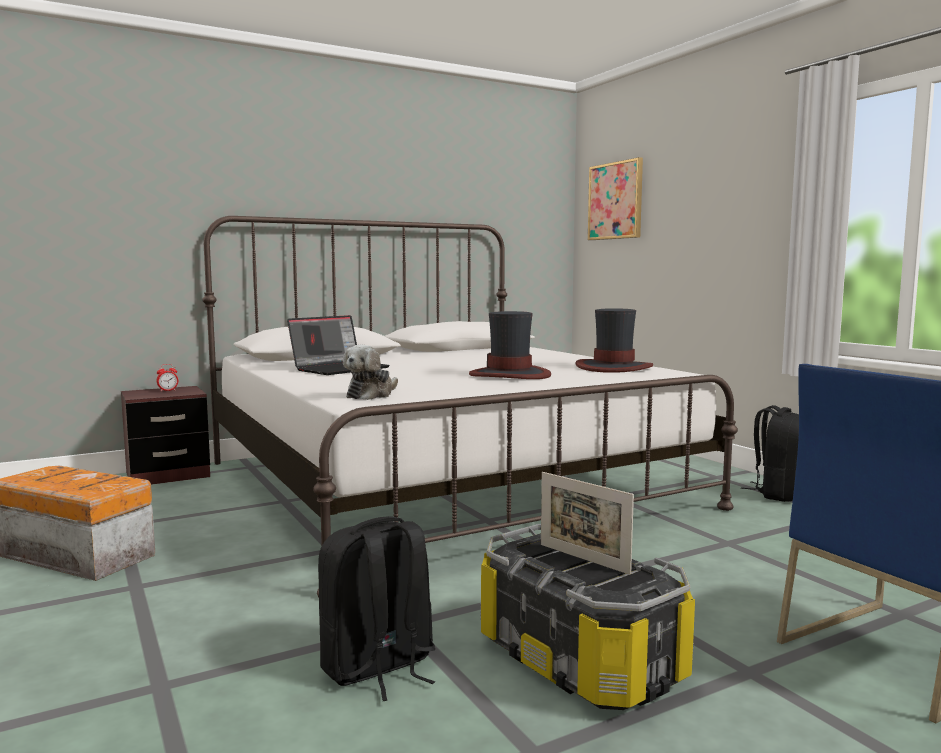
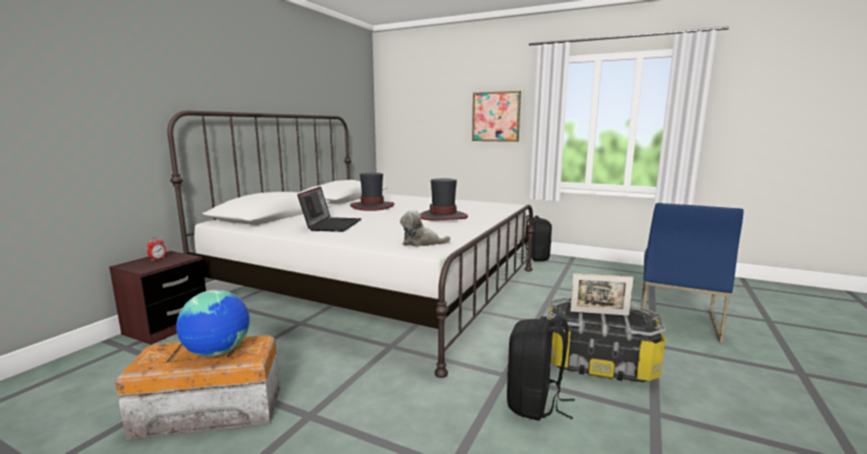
camera: 35 degrees left, 5 degrees up
plush toy [343,345,398,400] -> plush toy turned 105 degrees clockwise [400,210,451,247]
hat [575,308,653,373] -> hat moved to [350,173,394,211]
picture [588,157,643,240] -> picture moved to [472,91,521,142]
none -> globe [176,290,250,357]

